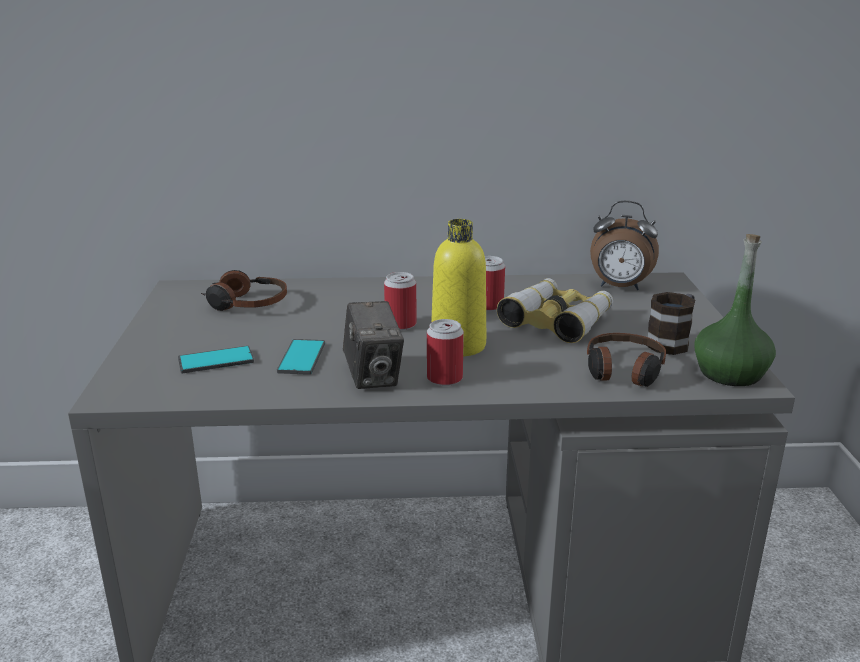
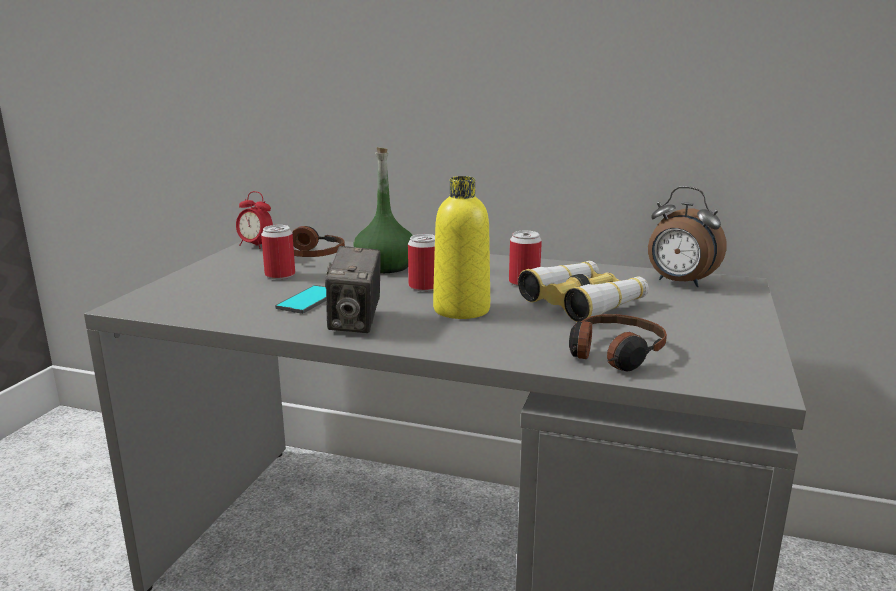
camera: 20 degrees right, 5 degrees down
phone [178,346,254,373] -> none
can [427,319,464,386] -> can moved to [261,225,295,279]
mug [646,292,695,355] -> none
green bottle [694,234,776,386] -> green bottle moved to [353,147,413,273]
none -> alarm clock [236,191,273,249]

